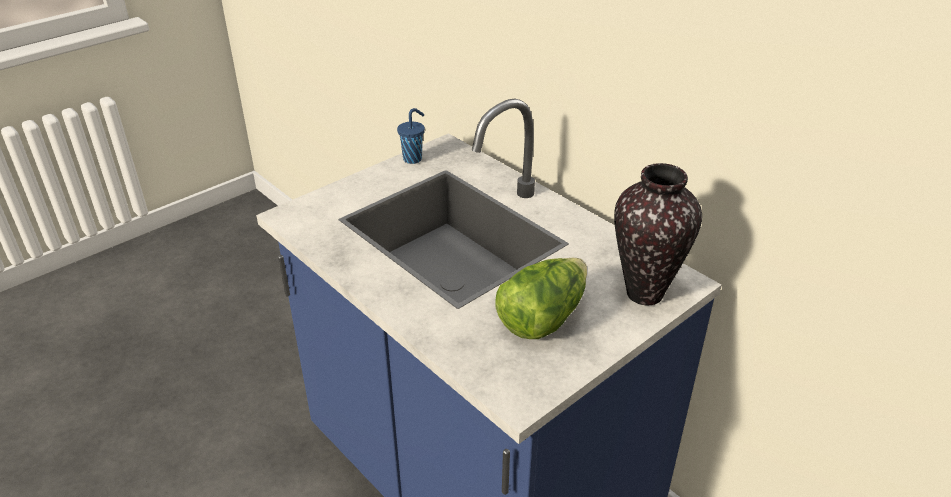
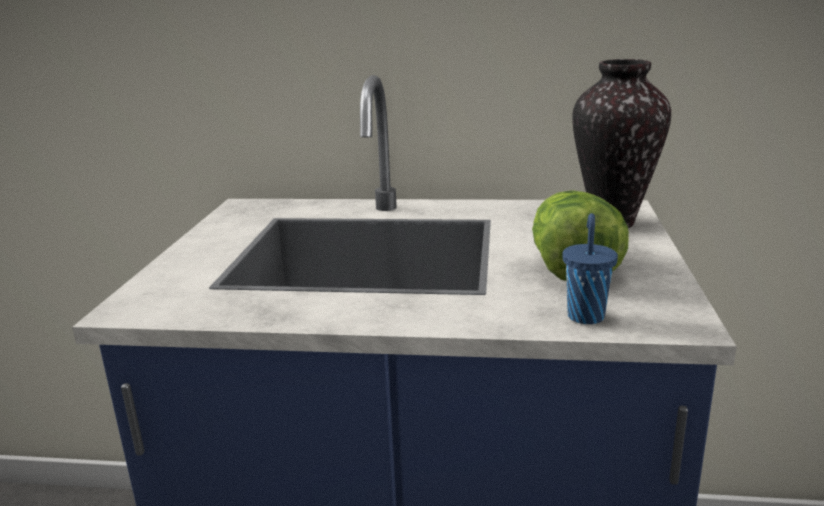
camera: 40 degrees left, 15 degrees down
blue cup [397,108,425,164] -> blue cup moved to [563,213,618,324]

